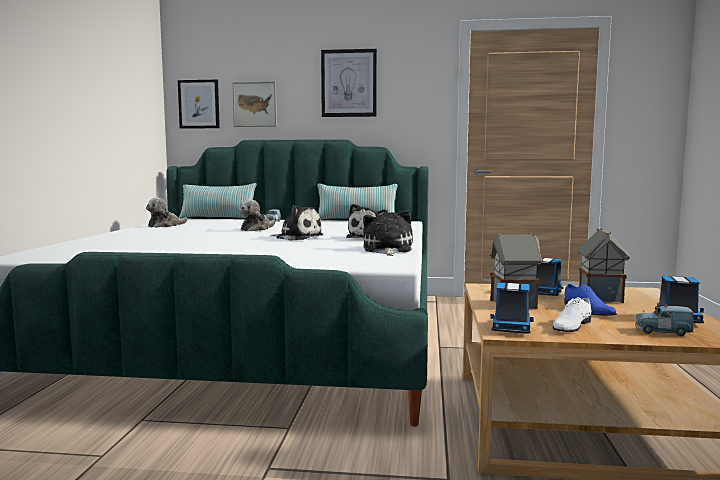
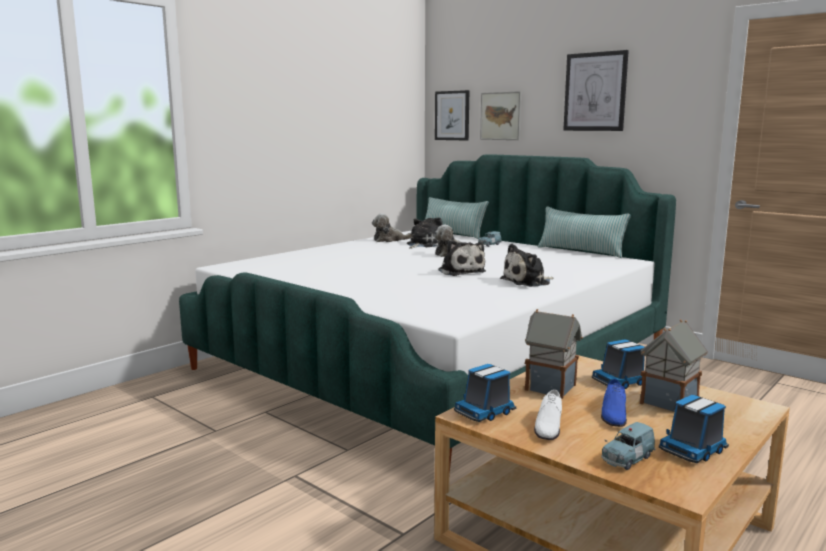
camera: 35 degrees right, 5 degrees up
plush toy [363,210,413,256] -> plush toy moved to [407,217,442,249]
white shoe [553,297,591,332] -> white shoe turned 60 degrees counterclockwise [534,389,562,440]
blue toy car [635,304,694,336] -> blue toy car turned 90 degrees counterclockwise [601,422,655,470]

